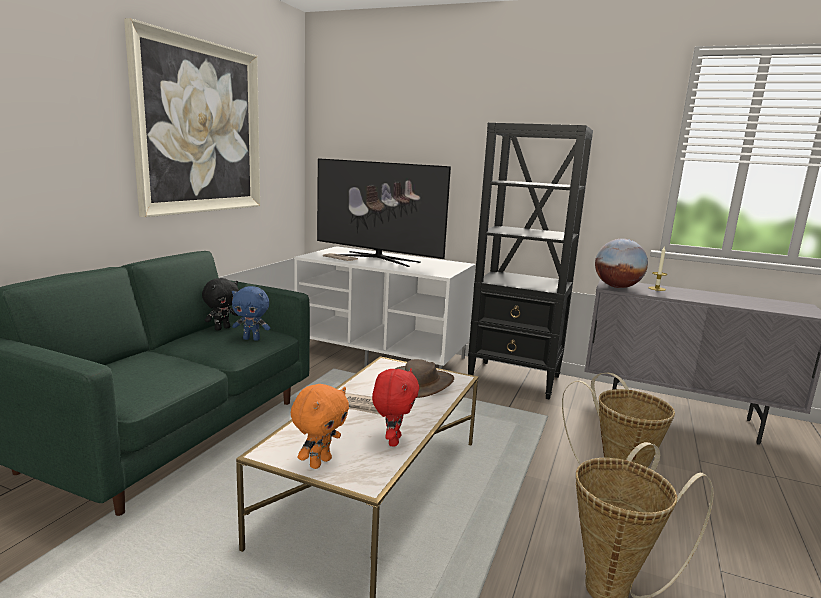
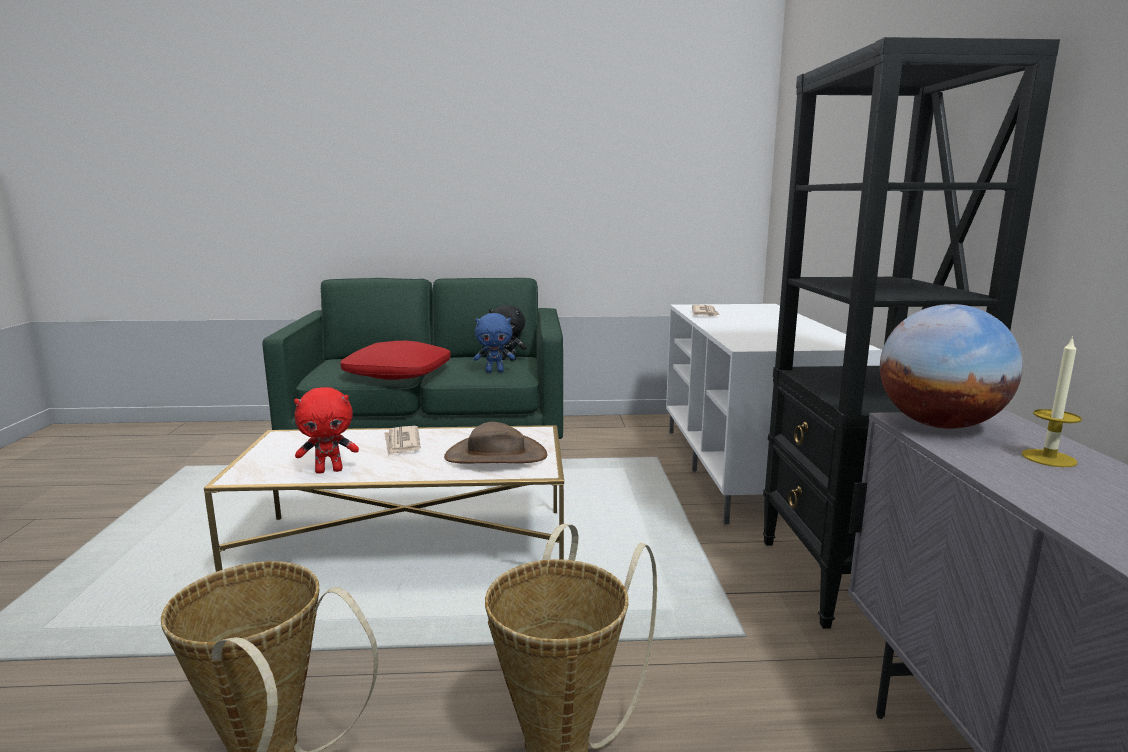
camera: 65 degrees right, 0 degrees up
picture [124,18,260,217] -> none
blue plush toy [232,286,270,341] -> blue plush toy turned 75 degrees counterclockwise [473,313,515,373]
orange plush toy [291,384,349,469] -> none
television [317,158,451,267] -> none
none -> red pillow [340,341,451,380]

